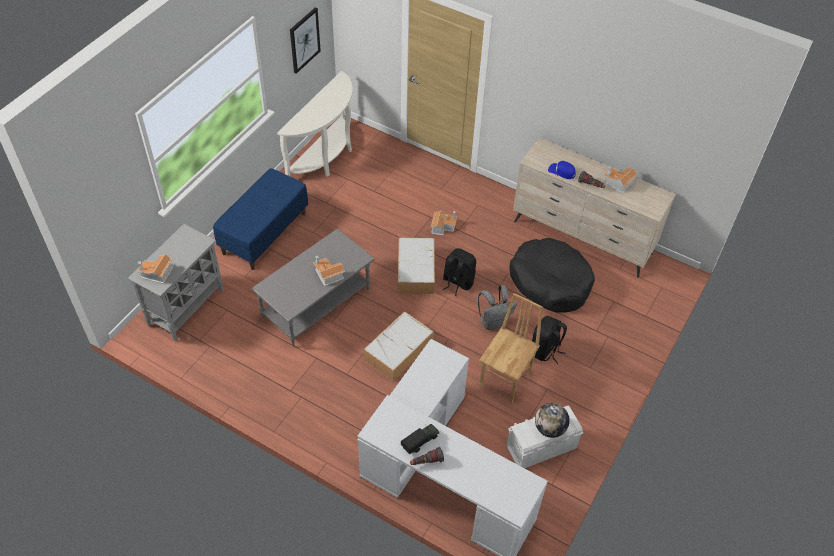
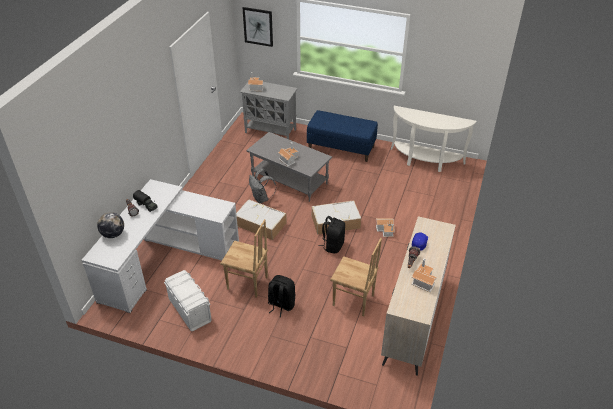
camera: 80 degrees right, 10 degrees down
picture [290,7,321,74] -> picture moved to [243,7,273,47]
grey backpack [478,285,517,330] -> grey backpack moved to [249,169,276,203]
black dog bed [509,238,595,313] -> brown chair [330,238,382,317]
globe [535,403,570,438] -> globe moved to [97,212,124,238]

